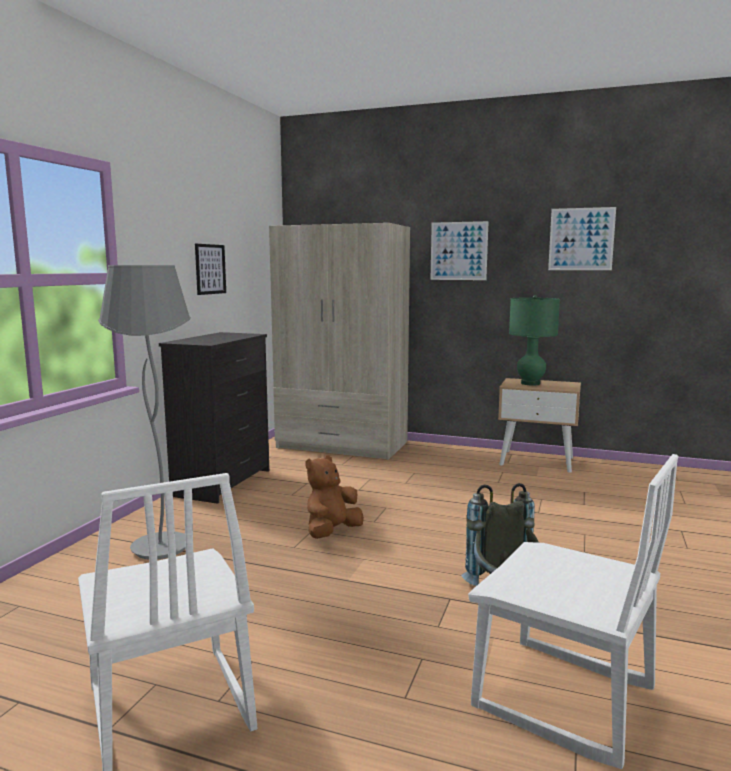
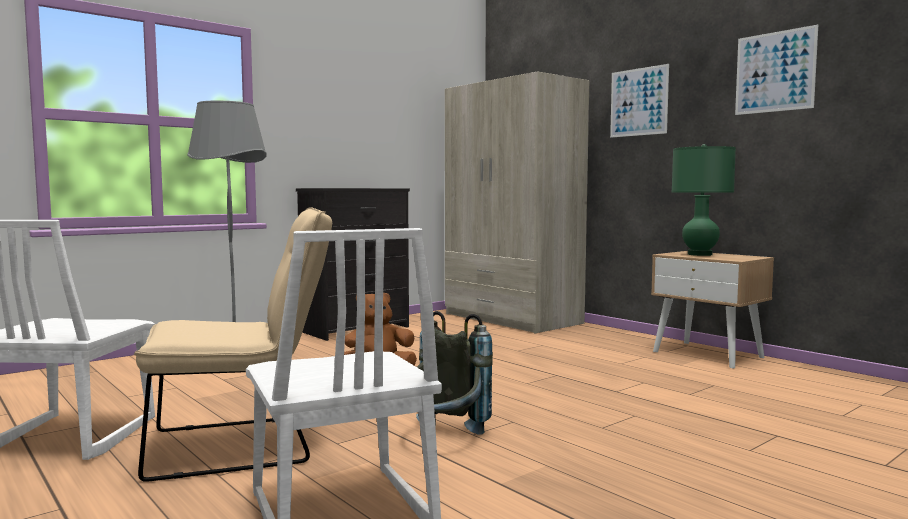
camera: 30 degrees right, 5 degrees down
picture [195,244,226,295] -> none
none -> beige chair [134,207,332,482]

